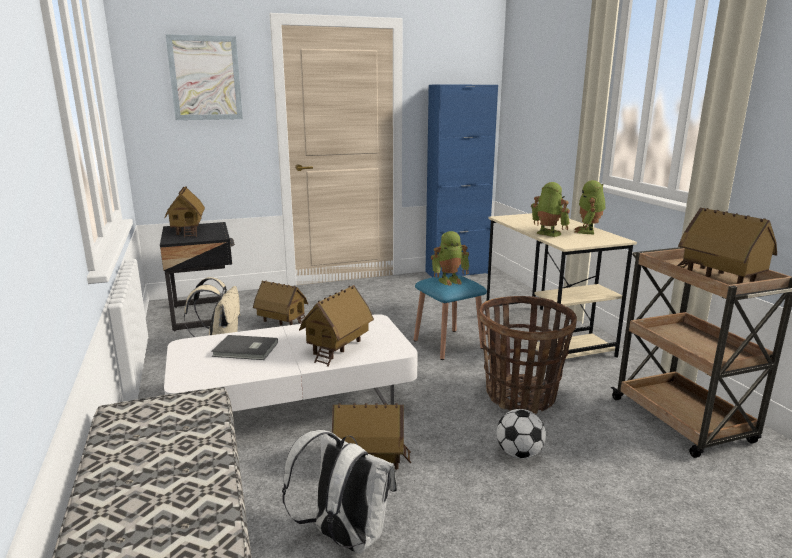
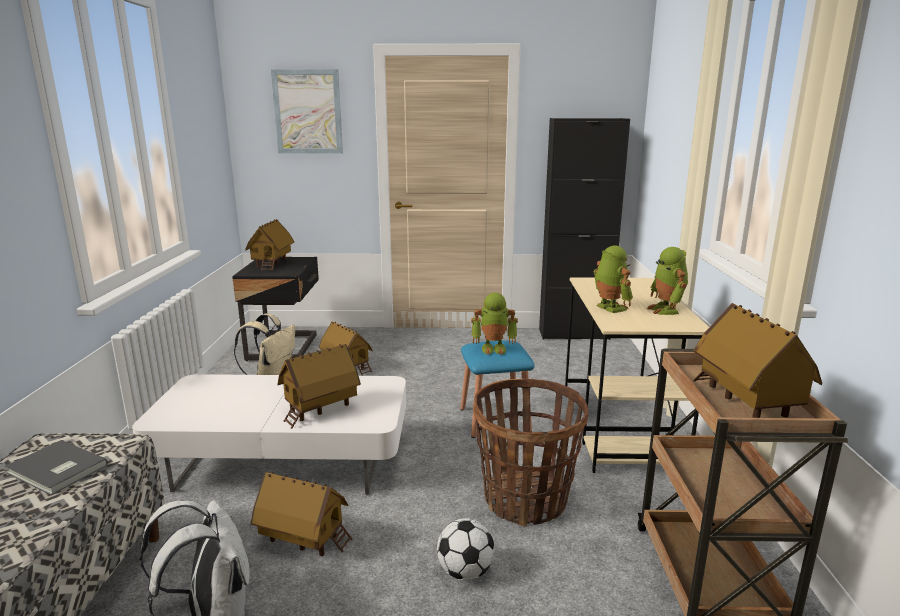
camera: 20 degrees right, 0 degrees up
grey book [211,335,278,360] -> grey book moved to [5,440,108,495]
blue cabinet [426,85,498,277] -> black cabinet [539,118,630,340]
toy robot [574,180,606,234] -> toy robot turned 45 degrees counterclockwise [646,247,688,315]

